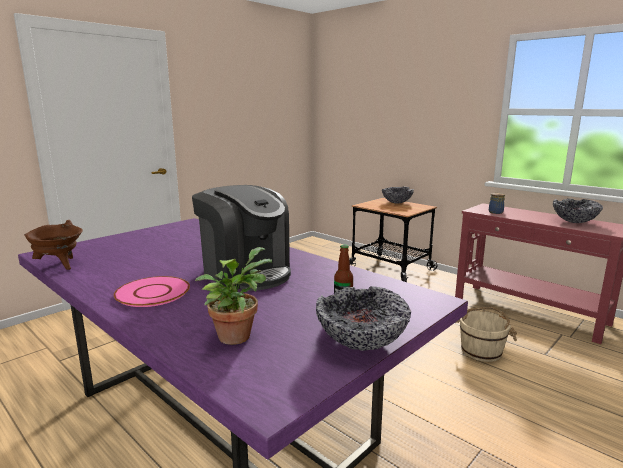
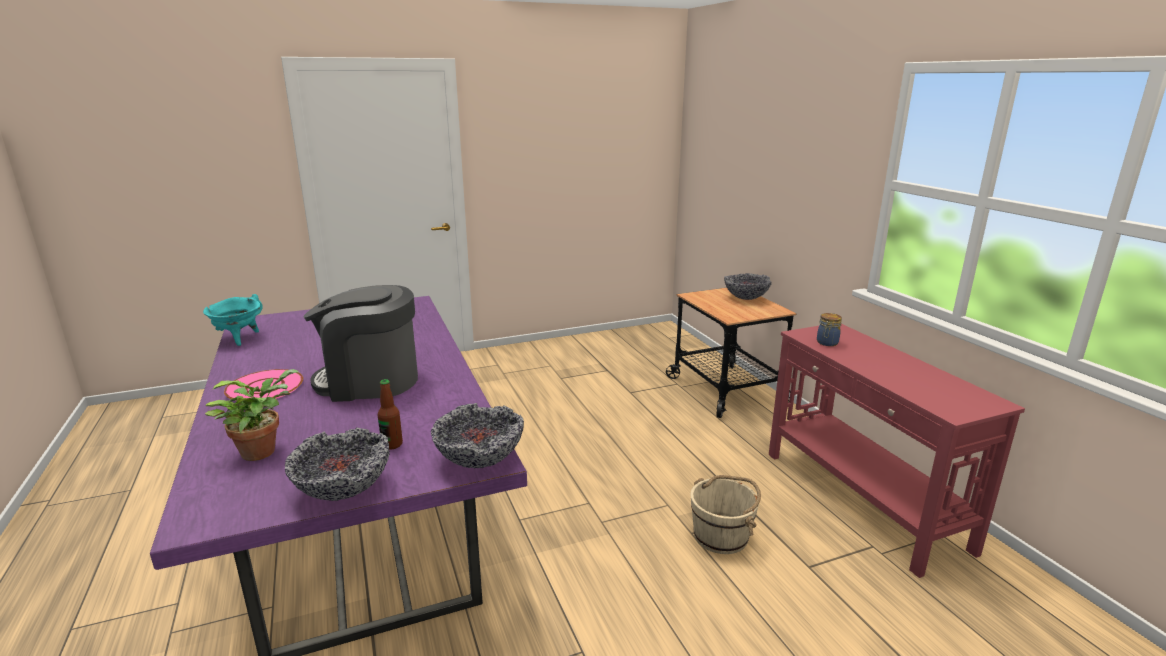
camera: 25 degrees right, 5 degrees up
brown cooking pot [24,220,83,270] -> turquoise cooking pot [203,294,263,346]
coffee machine [192,185,291,291] -> coffee machine turned 105 degrees clockwise [303,285,418,402]
bowl [553,199,603,223] -> bowl moved to [431,403,524,468]

